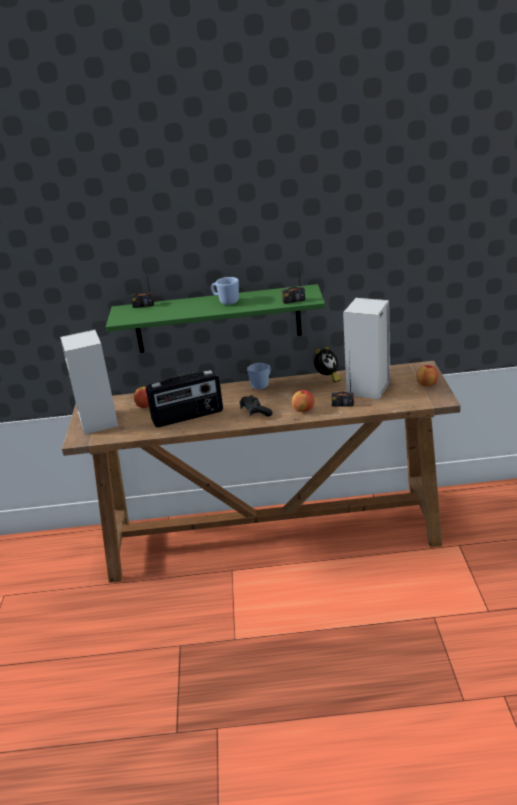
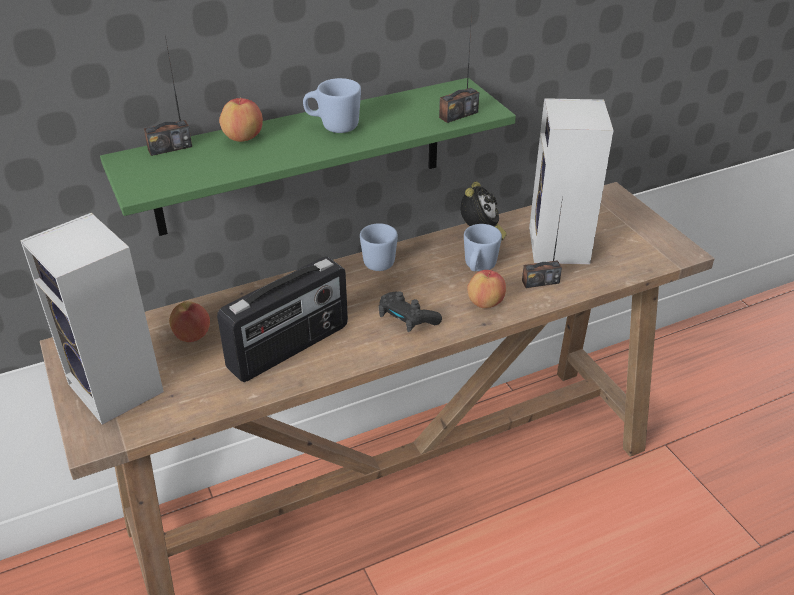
camera: 25 degrees left, 10 degrees up
apple [416,365,438,386] -> apple moved to [219,98,263,142]
none -> blue mug [464,224,502,271]

